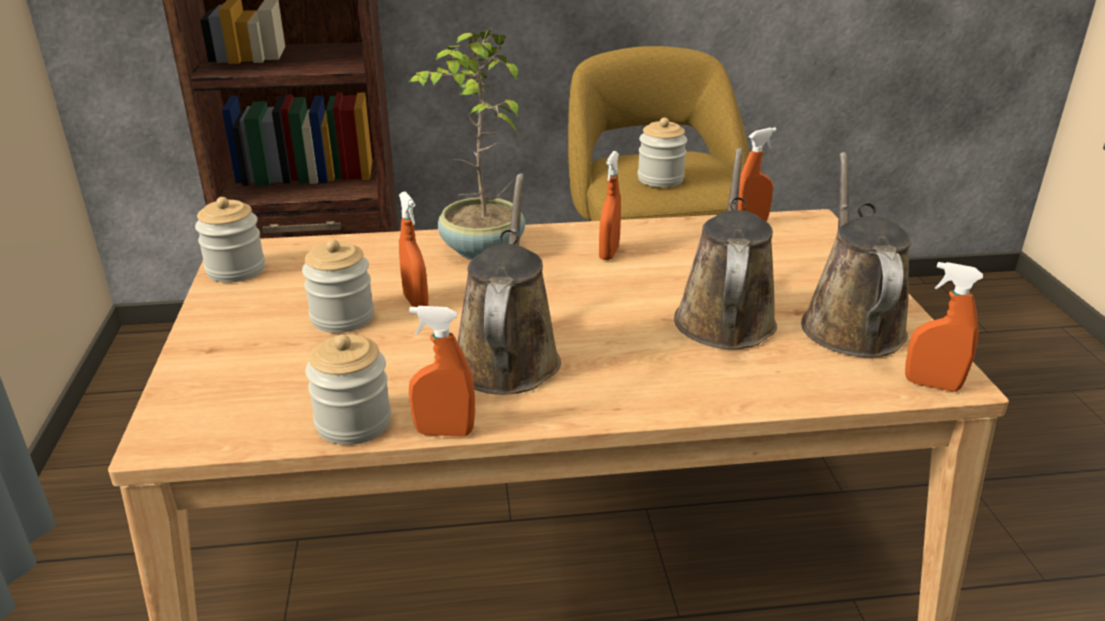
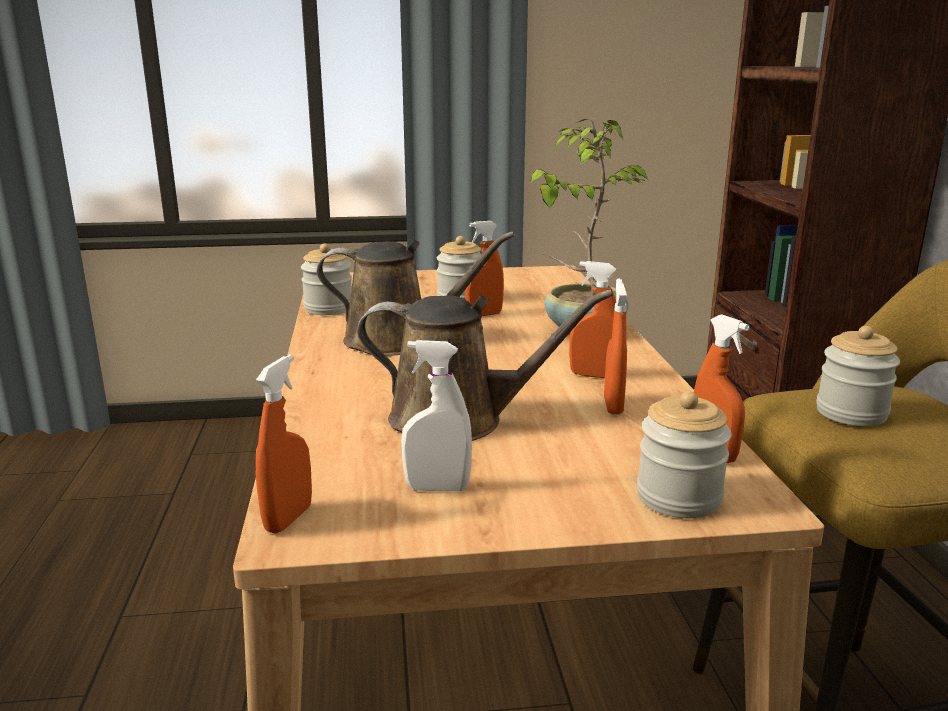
camera: 90 degrees right, 10 degrees down
jar [195,197,265,283] -> jar moved to [637,391,732,518]
orange spray bottle [409,306,475,437] -> orange spray bottle moved to [604,278,627,415]
brown watering can [801,152,911,358] -> white spray bottle [401,340,472,491]

